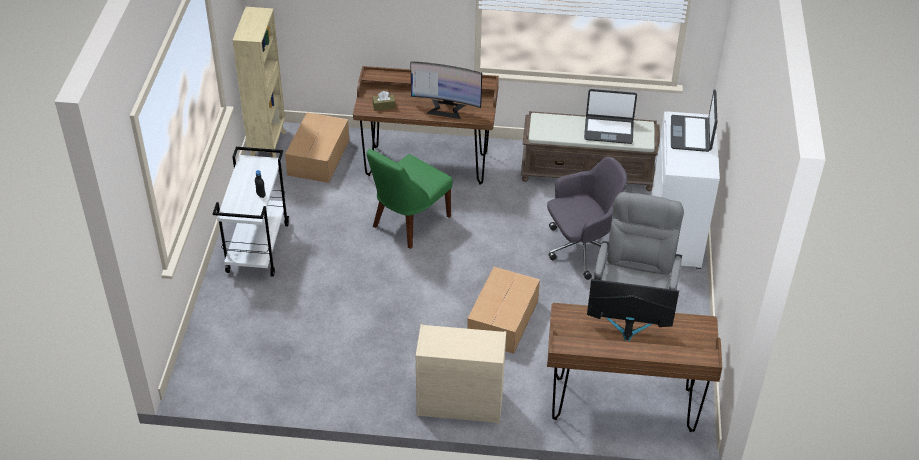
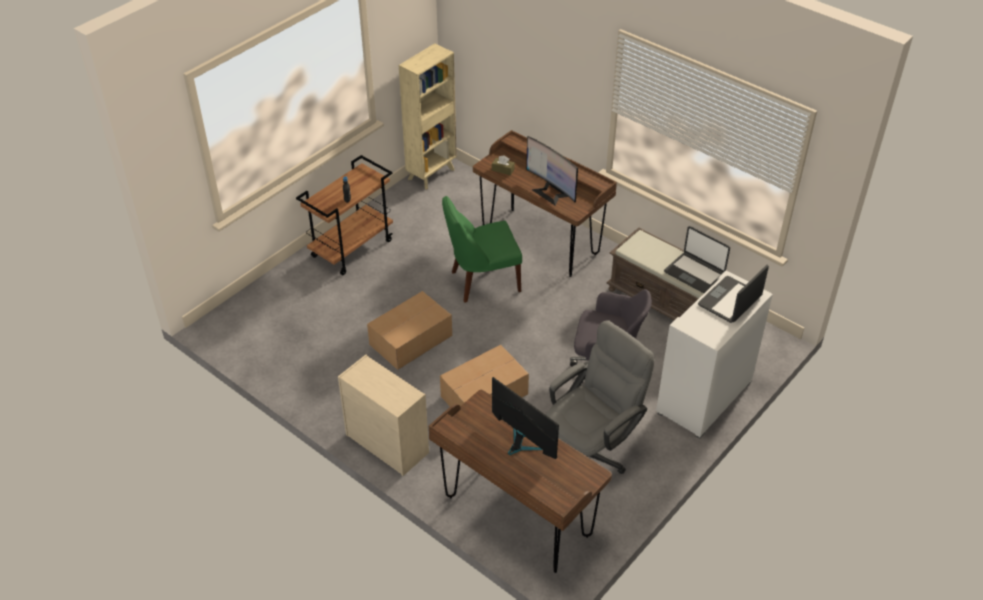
camera: 35 degrees right, 0 degrees up
white cart [213,147,289,277] -> brown cart [296,155,393,275]
cardboard box [285,112,349,183] -> cardboard box moved to [367,291,452,370]

